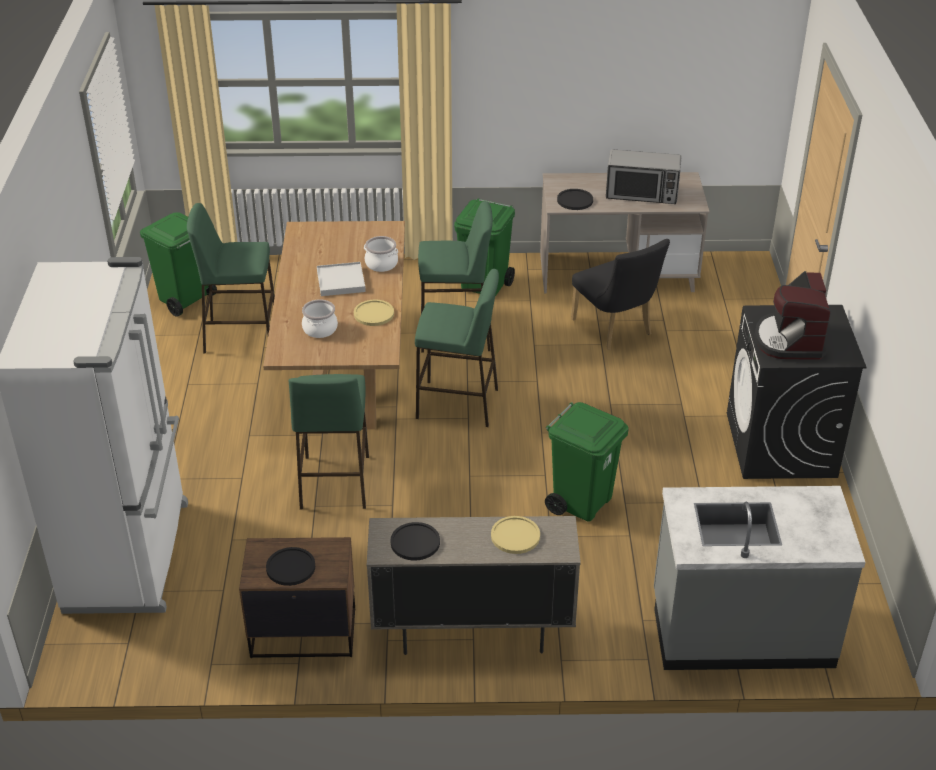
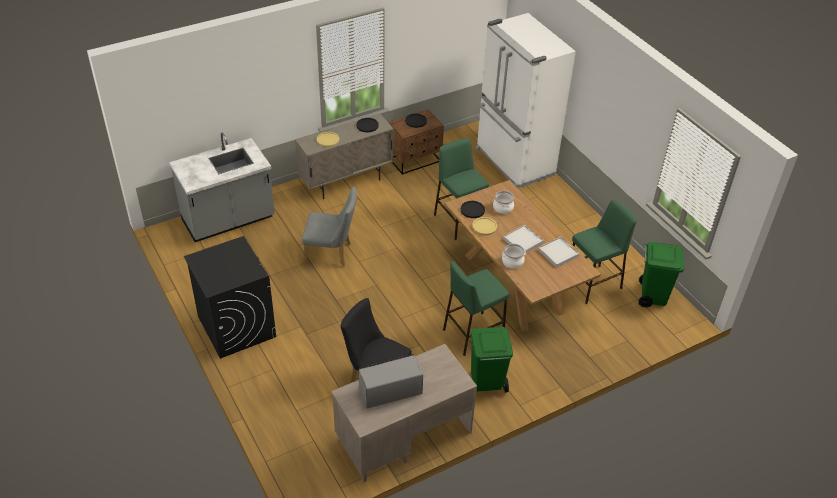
camera: 150 degrees right, 5 degrees up
green stool [415,269,499,427] -> none
green trash can [545,402,629,522] -> grey chair [302,186,357,267]
black plate [557,189,593,210] -> black plate moved to [461,201,485,218]
coffee machine [754,271,831,360] -> none
none -> white tray [538,237,579,267]

